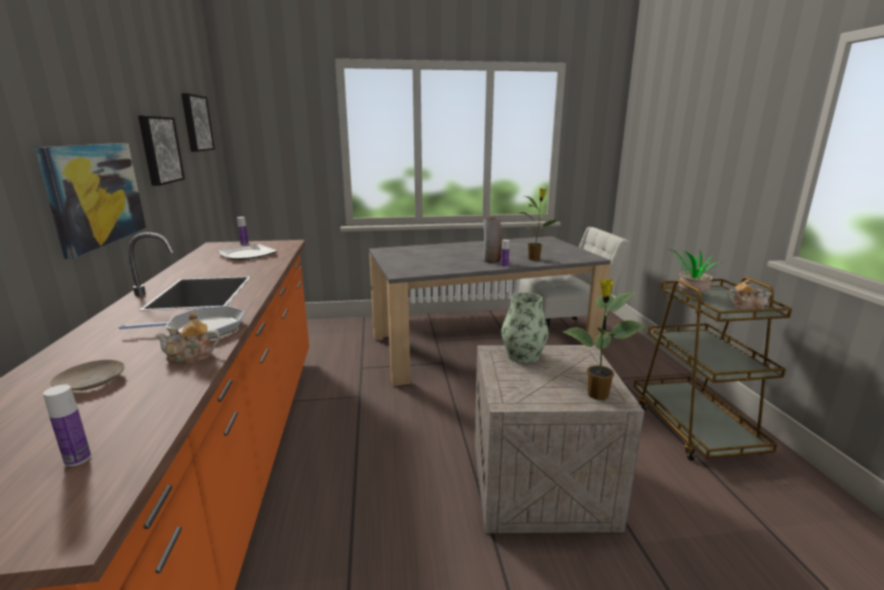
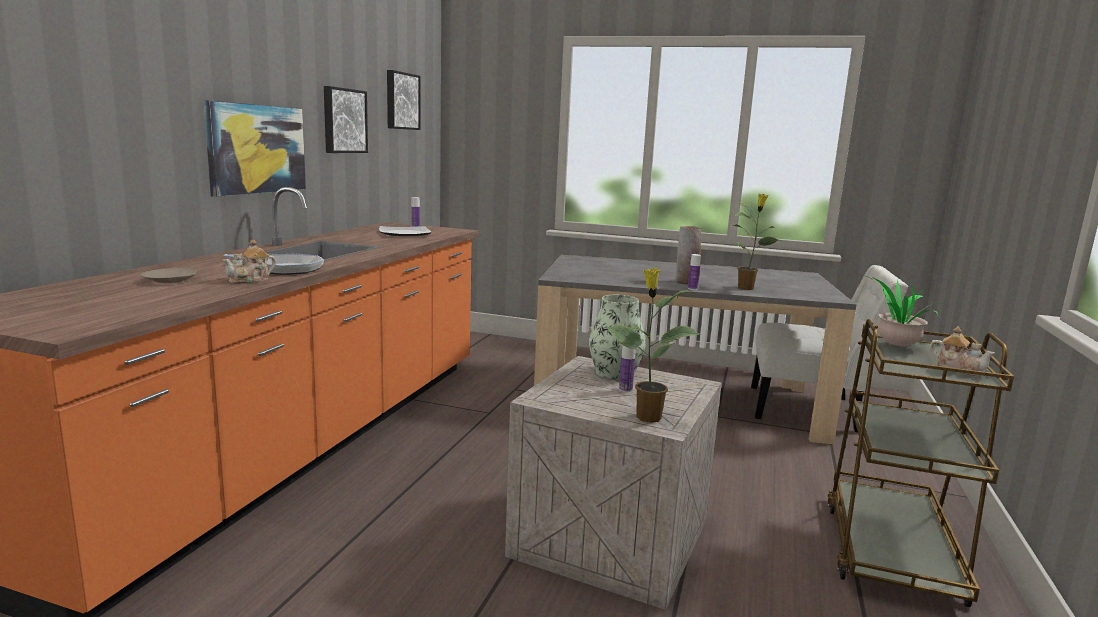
camera: 25 degrees right, 5 degrees down
bottle [43,385,91,467] -> bottle moved to [619,345,636,392]
teapot [155,312,220,363] -> teapot turned 60 degrees counterclockwise [222,240,276,284]

